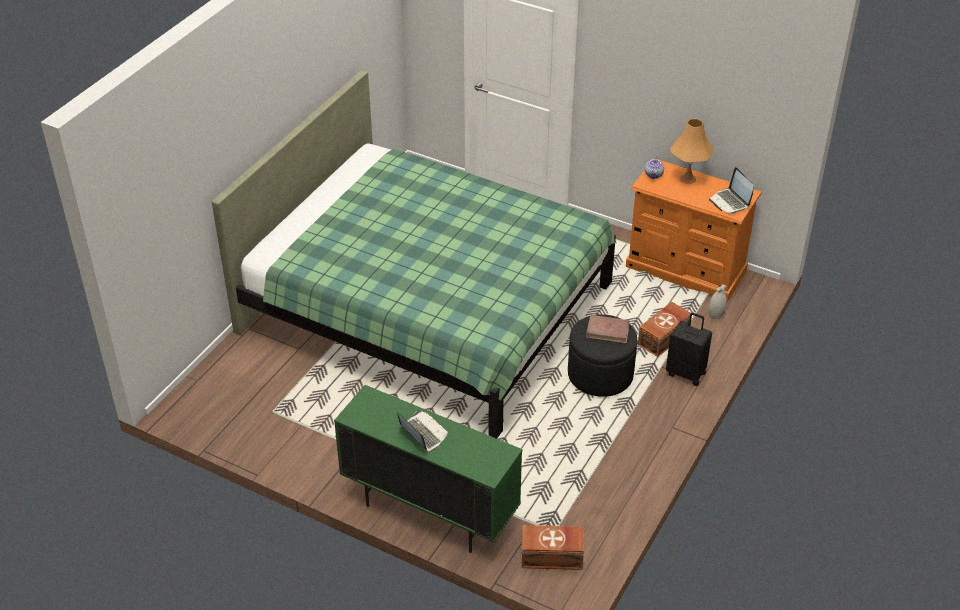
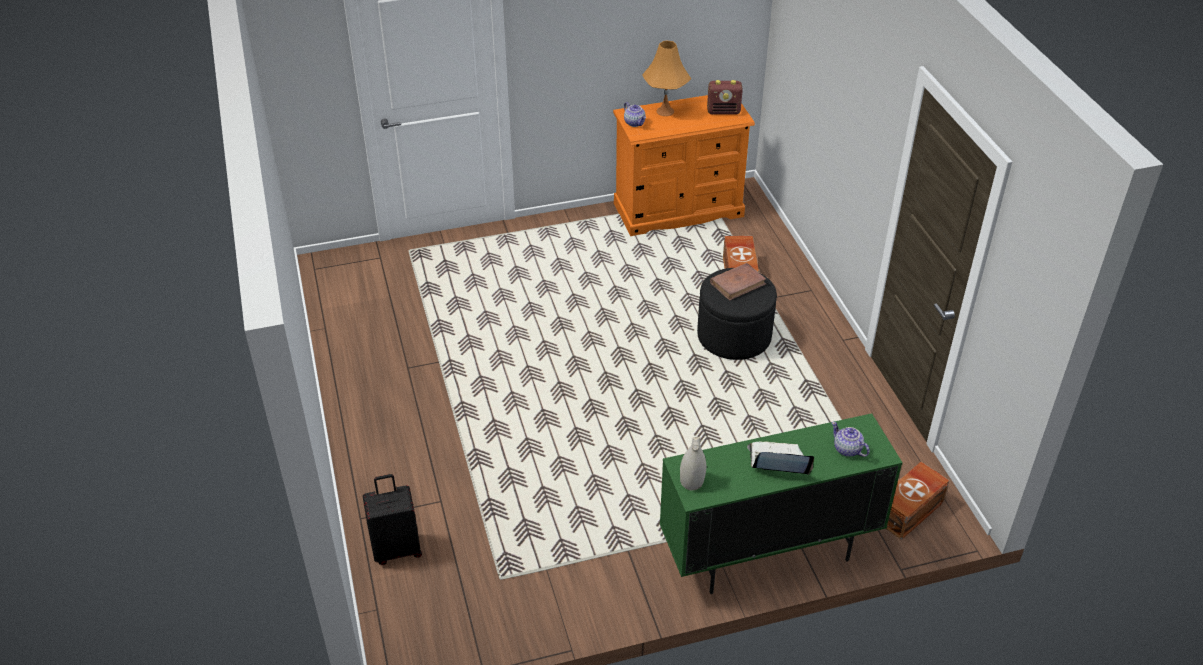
camera: 45 degrees left, 0 degrees up
green bed [212,70,616,439] -> none
black suitcase [666,313,712,386] -> black suitcase moved to [363,474,422,565]
white vase [708,284,727,319] -> white vase moved to [680,437,706,490]
laptop [709,167,754,214] -> radio [707,80,743,114]
none -> teapot [831,422,870,457]

